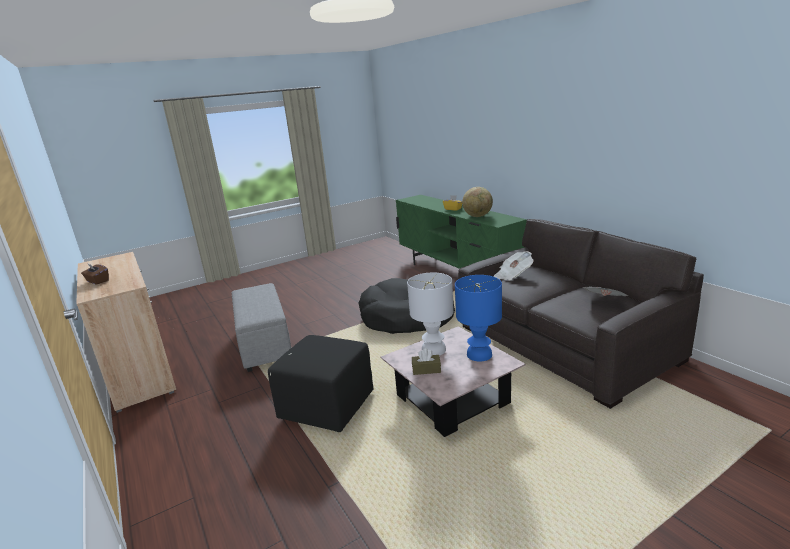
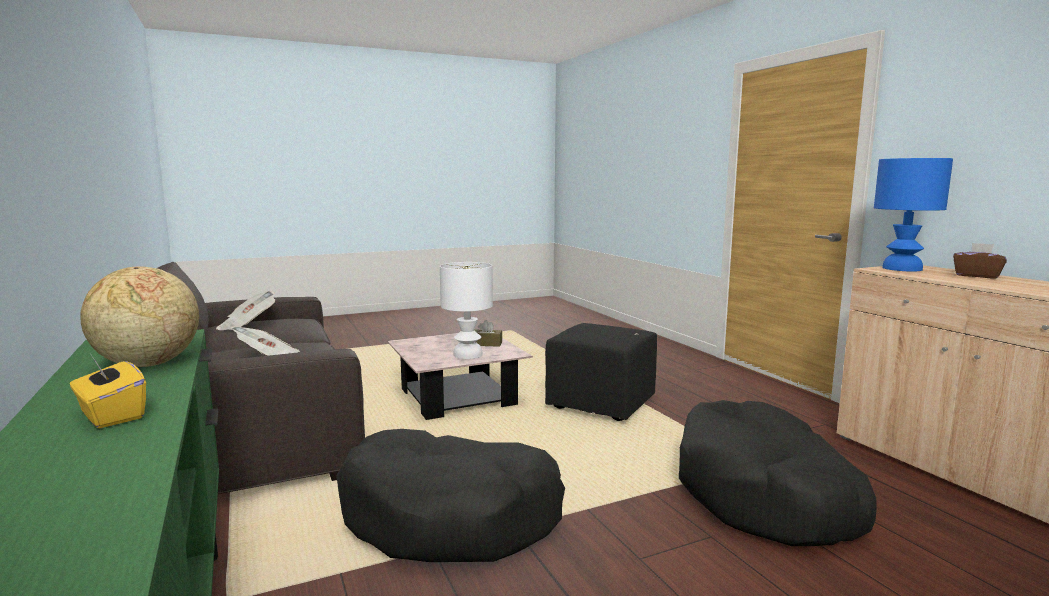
camera: 175 degrees left, 10 degrees down
grey ottoman [231,283,291,372] -> black dog bed [679,400,877,546]
blue table lamp [455,275,502,362] -> blue table lamp moved to [874,158,953,272]

